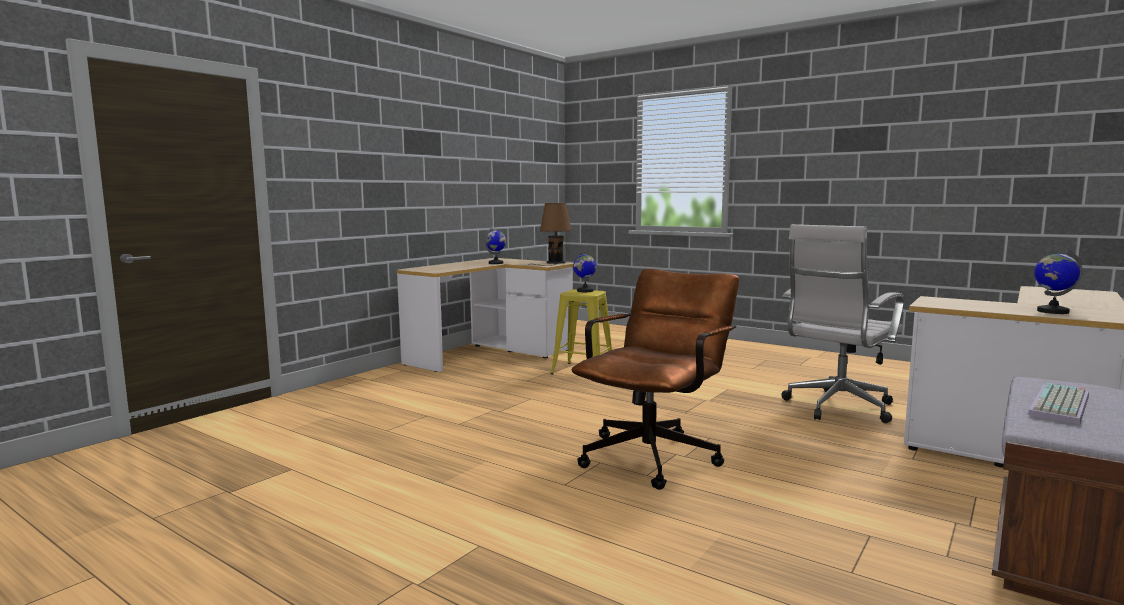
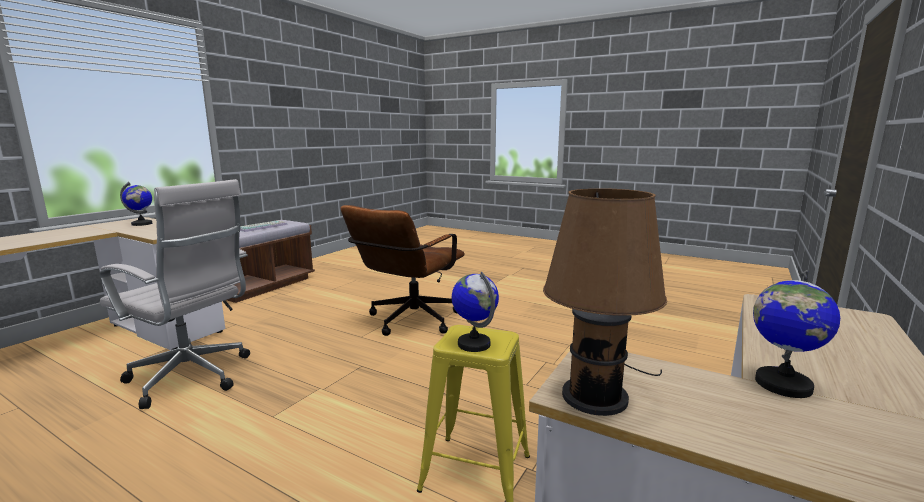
camera: 175 degrees right, 5 degrees up
white office chair [781,224,904,423] -> white office chair turned 75 degrees clockwise [100,179,250,409]

